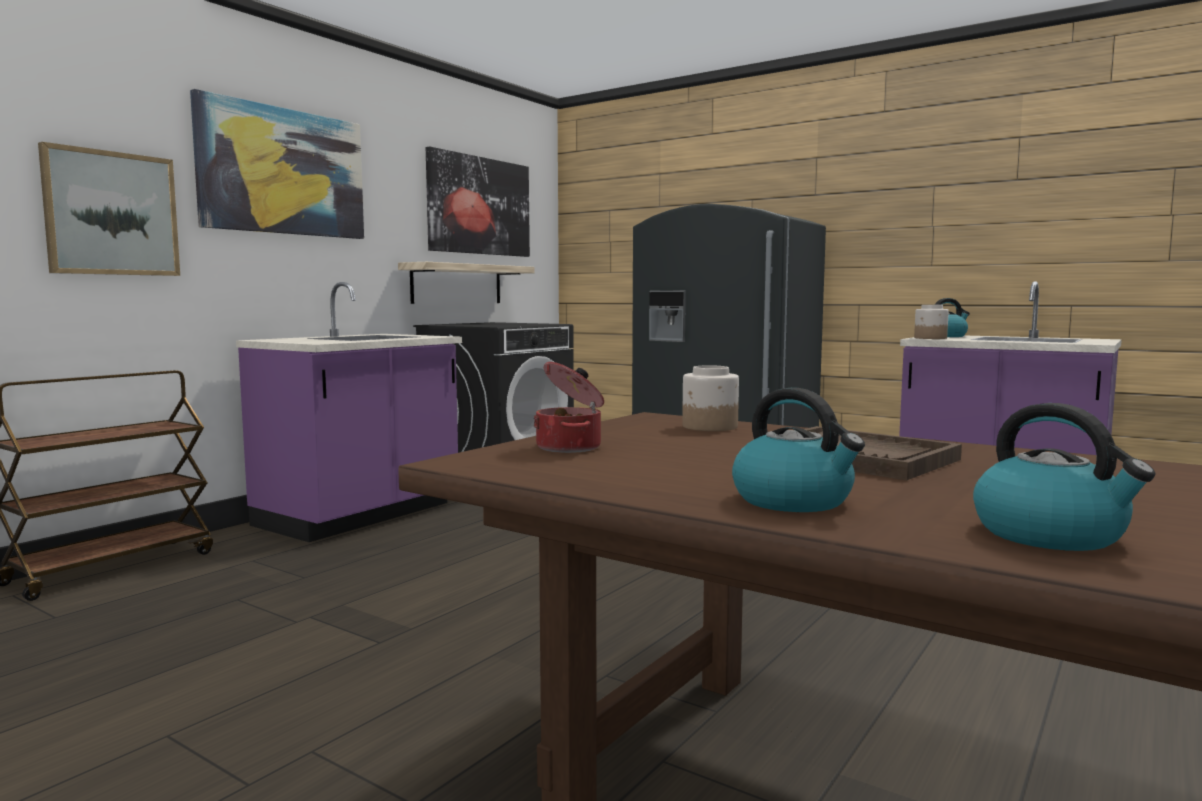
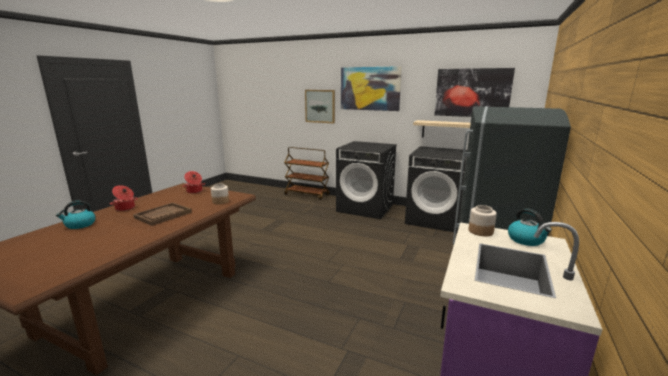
camera: 80 degrees right, 10 degrees up
purple counter [236,282,462,542] -> black washing machine [336,141,397,219]
kettle [732,388,865,512] -> cooking pot [110,185,138,211]

